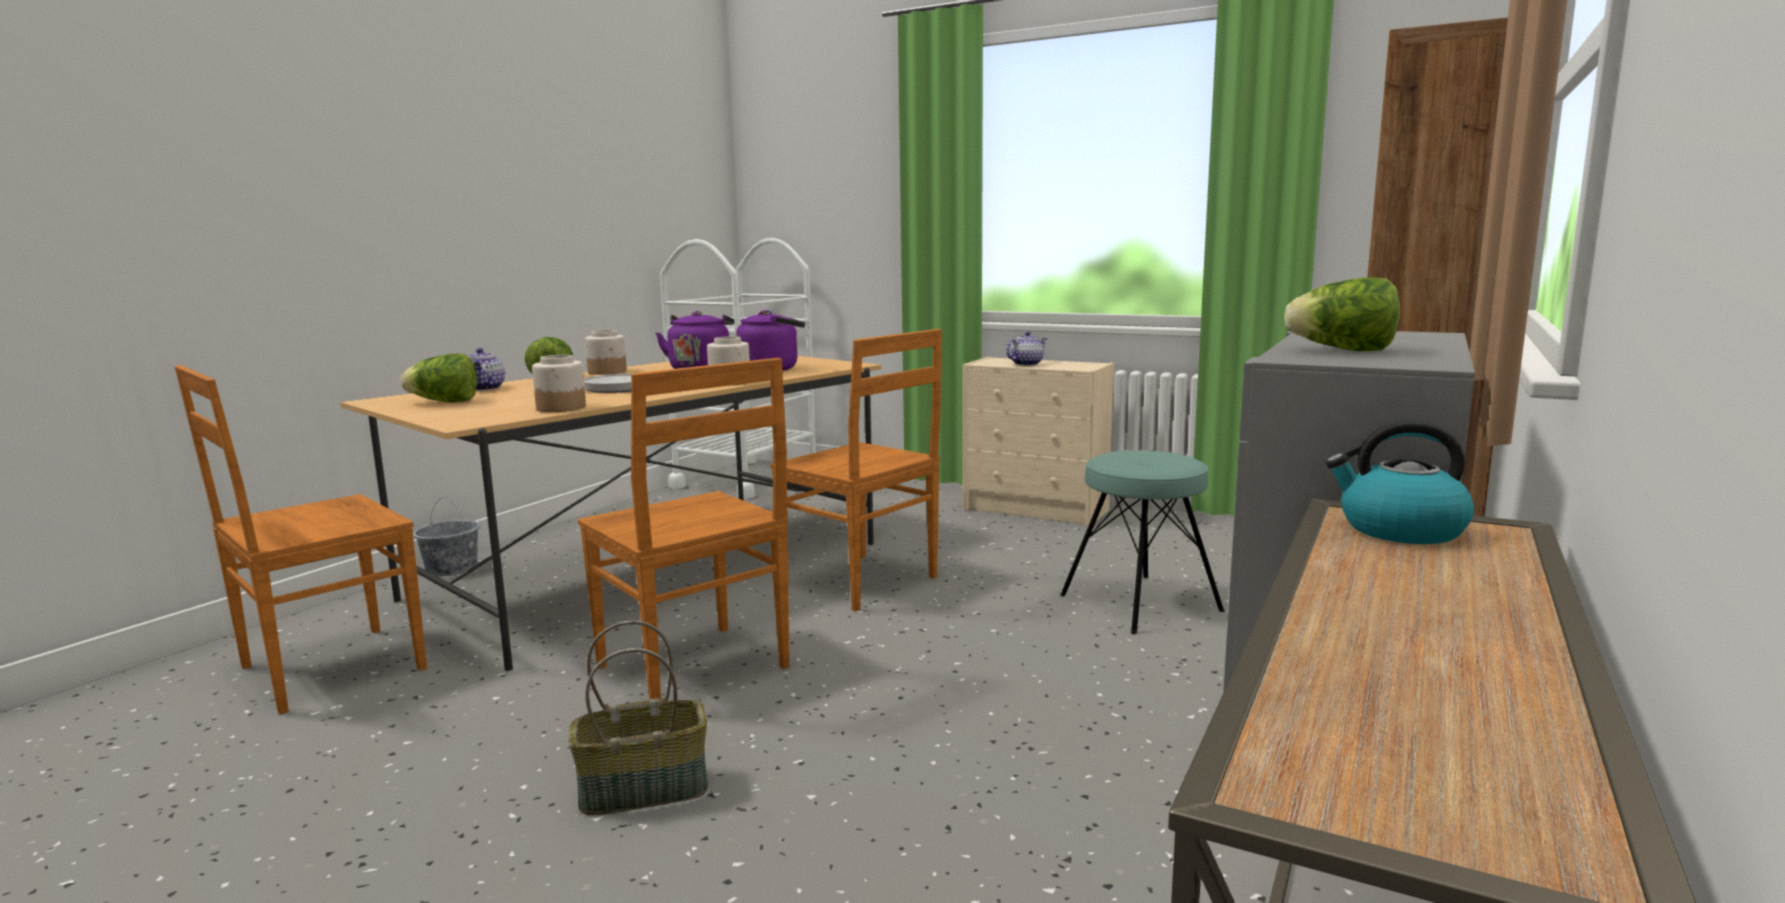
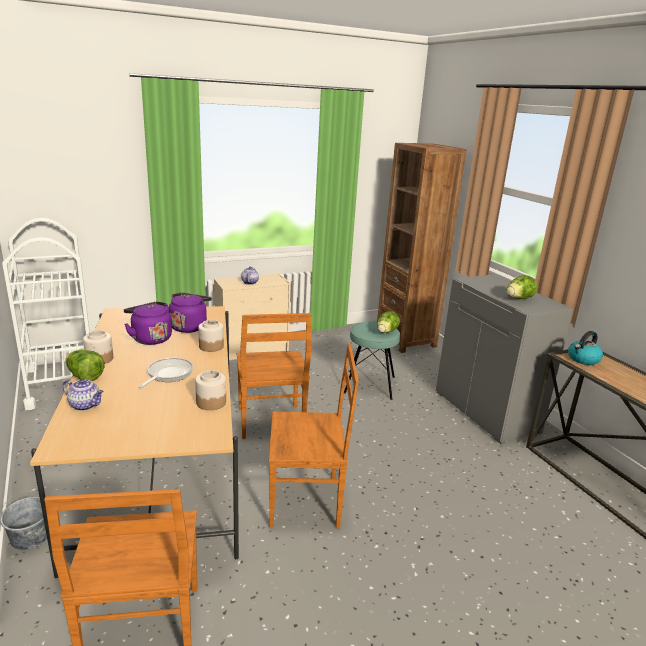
camera: 55 degrees left, 10 degrees up
lettuce [401,353,477,403] -> lettuce moved to [377,311,400,333]
basket [569,621,708,815] -> none
brown chair [770,329,942,611] -> brown chair turned 90 degrees clockwise [237,313,312,439]

